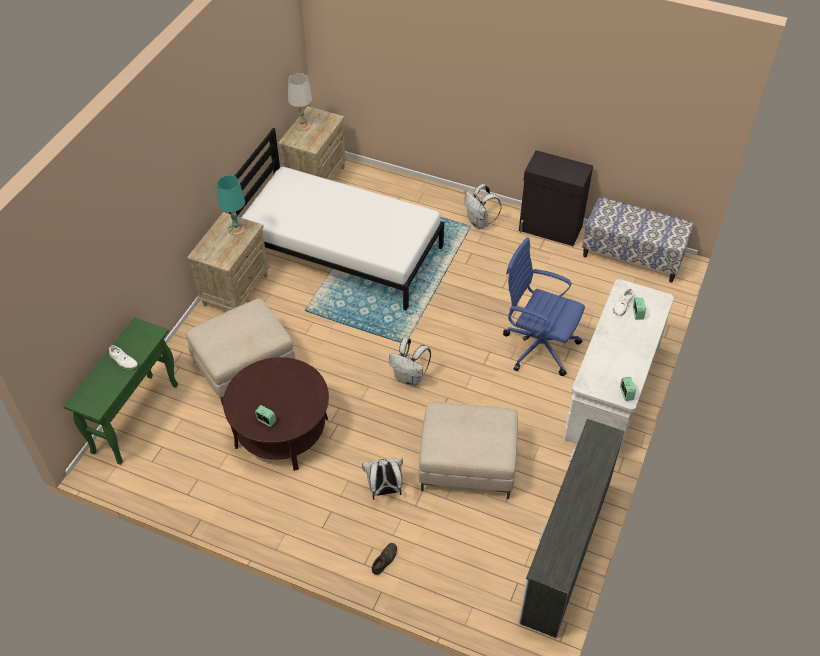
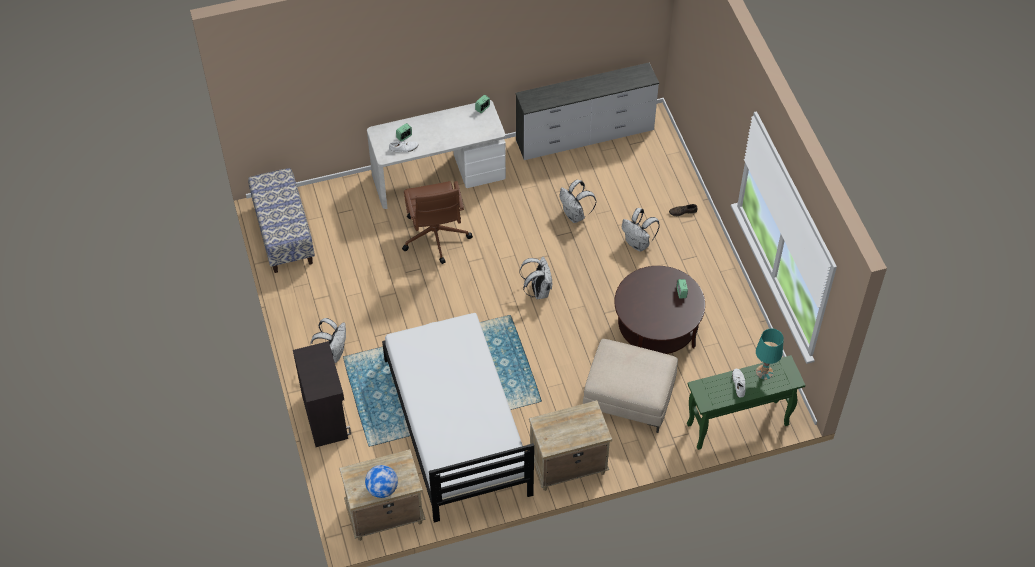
camera: 130 degrees left, 5 degrees up
turquoise table lamp [217,175,245,235] -> turquoise table lamp moved to [756,328,784,380]
white table lamp [288,73,312,131] -> globe [365,465,398,498]
beige ottoman [419,402,518,499] -> white backpack [560,180,596,223]
blue office chair [503,237,585,377] -> brown office chair [402,181,473,264]
black cabinet [519,150,593,246] -> black cabinet moved to [293,341,351,447]

